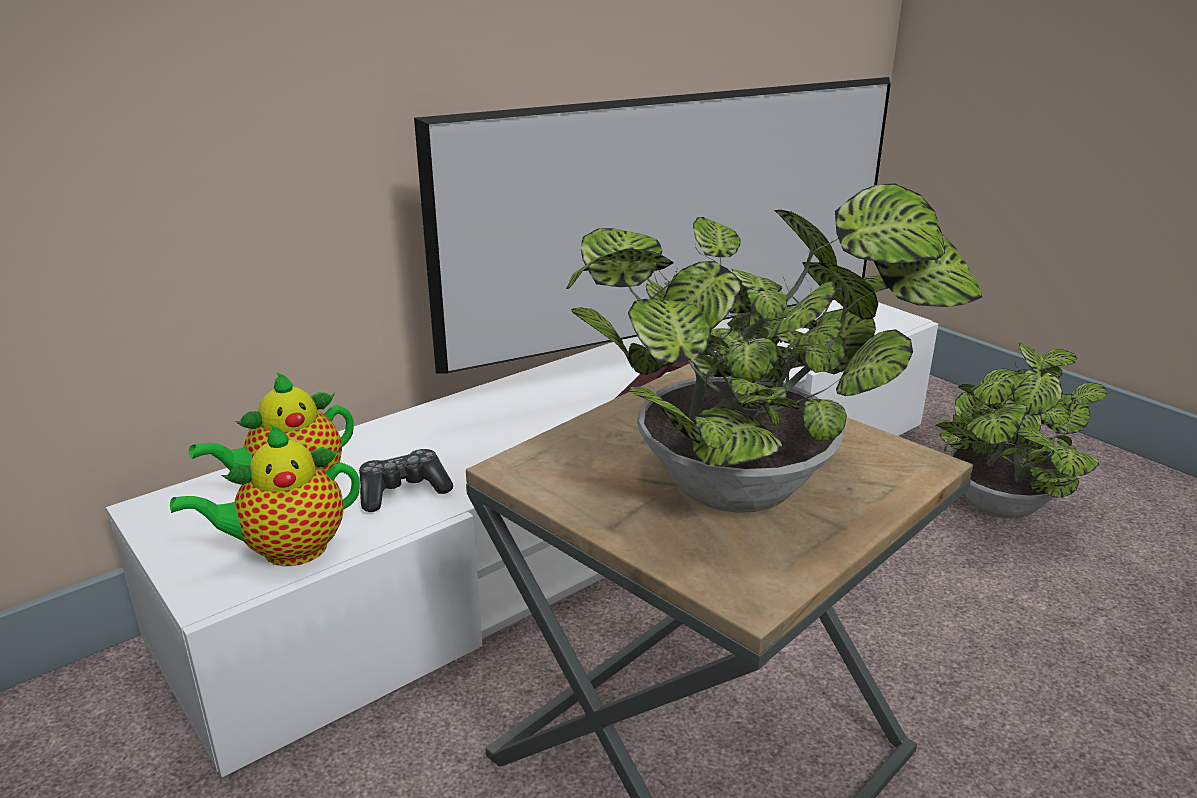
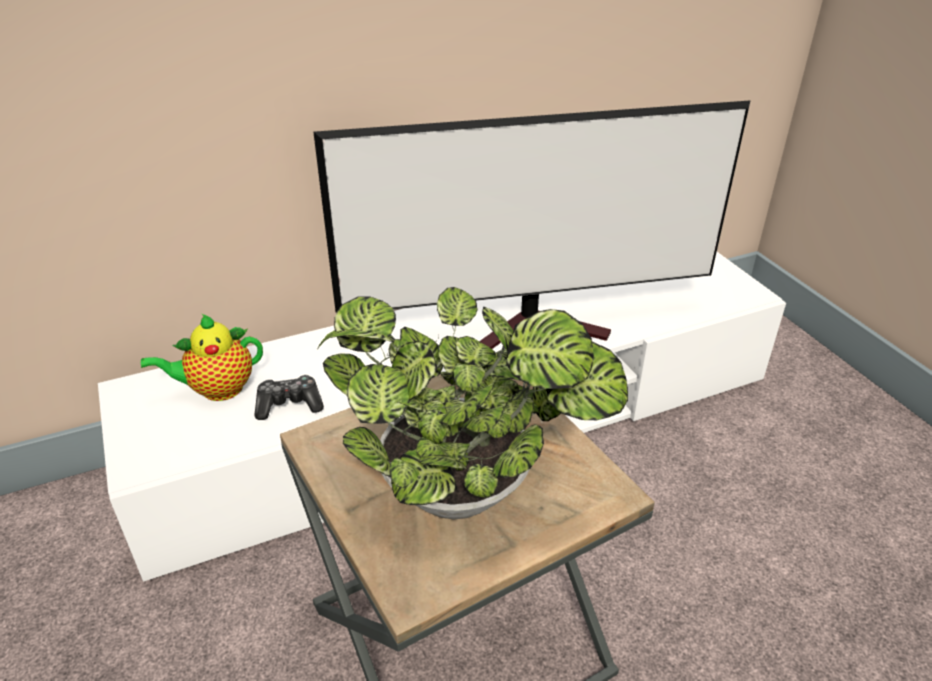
camera: 15 degrees right, 10 degrees up
teapot [170,424,360,566] -> none
potted plant [936,342,1107,519] -> none

